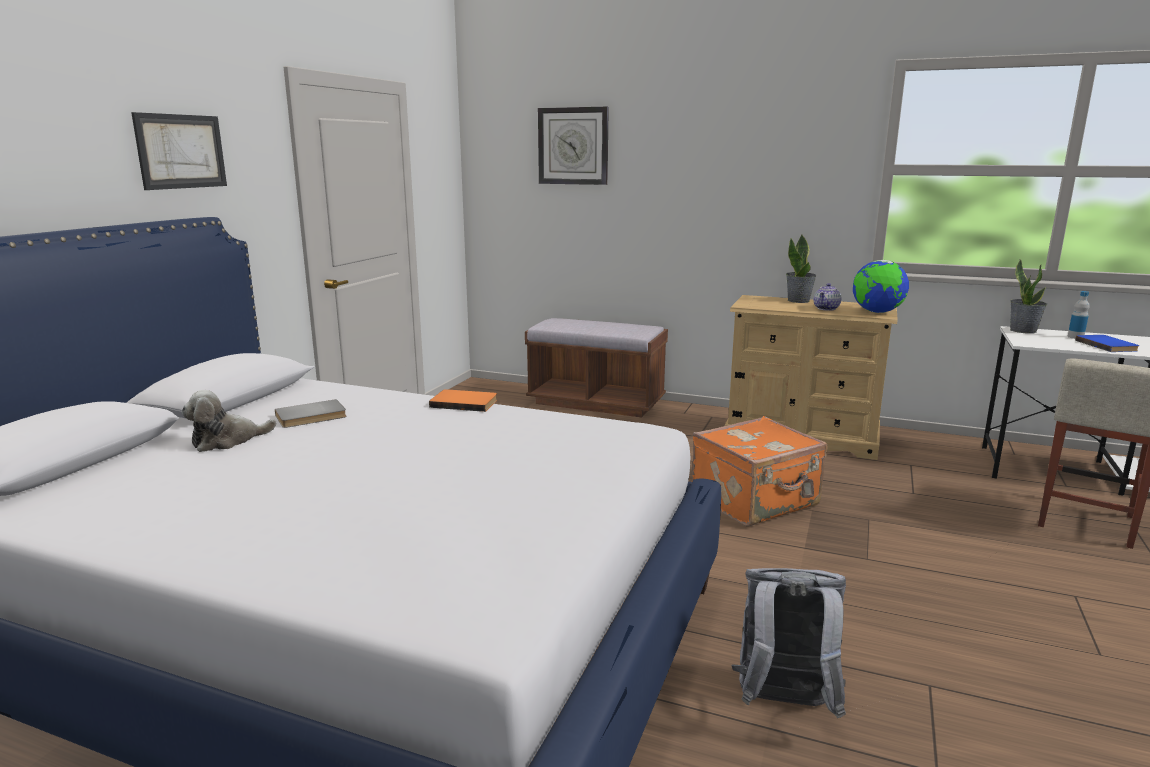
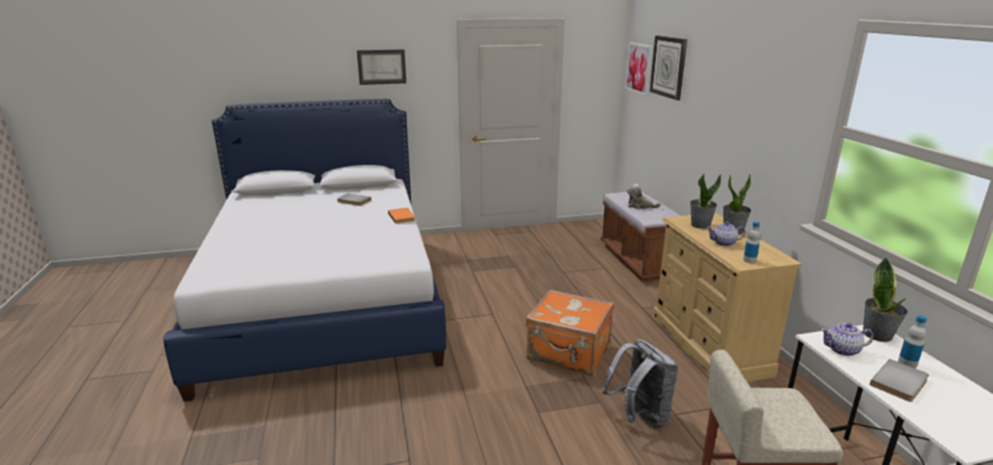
camera: 55 degrees right, 5 degrees up
plush toy [181,390,277,452] -> plush toy moved to [627,184,661,209]
grey backpack [731,568,846,718] -> grey backpack moved to [602,339,678,429]
globe [853,260,909,313] -> bottle [743,222,760,263]
blue book [1075,335,1140,352] -> grey book [870,359,929,402]
none -> picture [625,42,653,96]
none -> potted plant [690,173,721,229]
none -> teapot [821,323,874,356]

